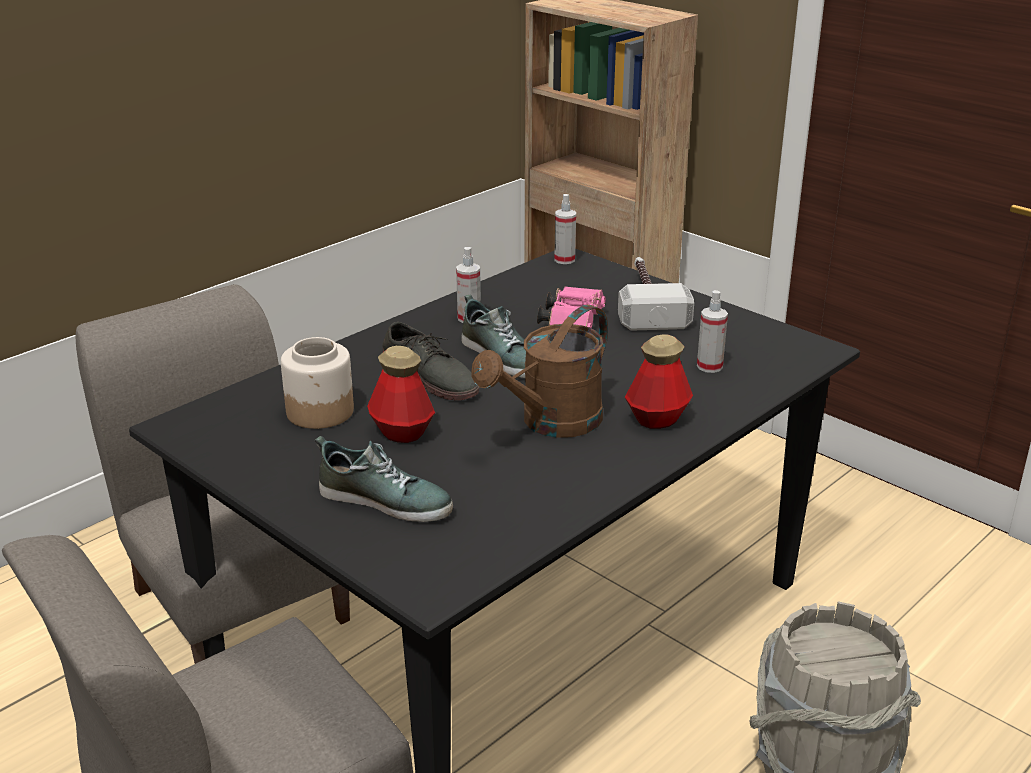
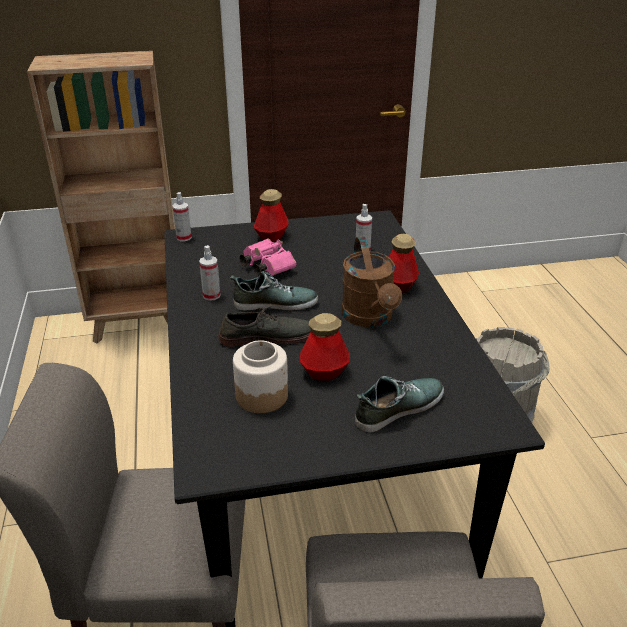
camera: 55 degrees left, 5 degrees up
hammer [618,257,694,331] -> bottle [254,189,288,242]

